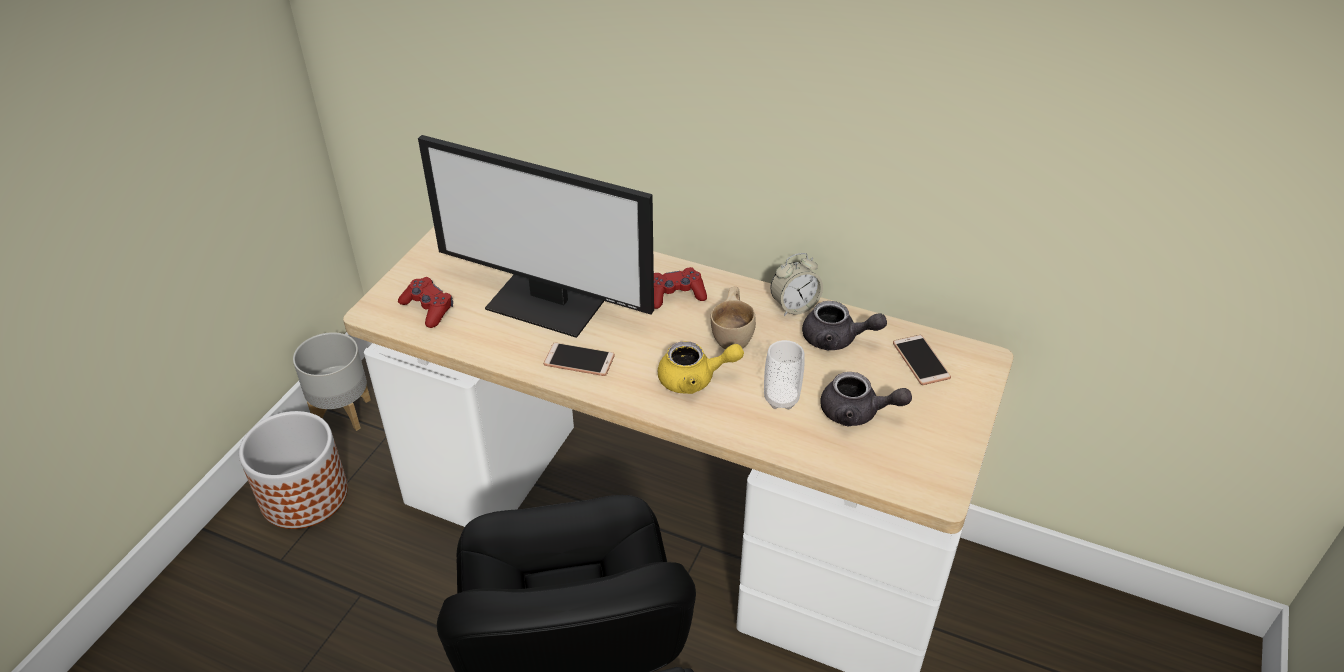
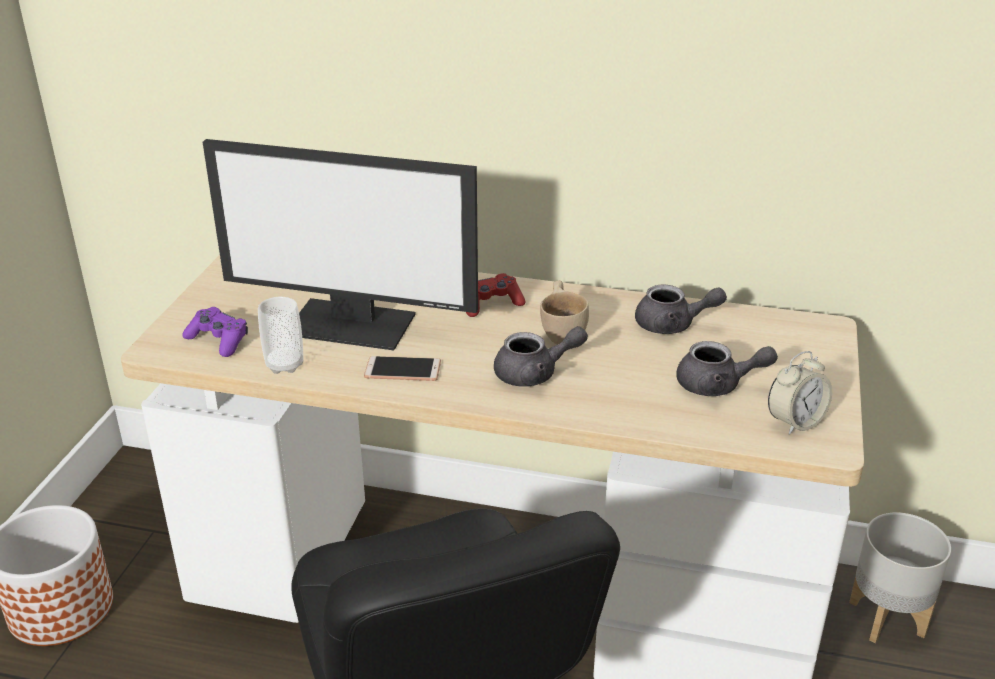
camera: 10 degrees left, 10 degrees down
grey planter [293,332,371,431] -> grey planter moved to [849,512,951,643]
red game controller [398,277,453,328] -> purple game controller [182,307,248,357]
yellow teapot [658,341,744,394] -> grey teapot [494,326,588,387]
cup [764,340,805,409] -> cup moved to [258,297,303,374]
alarm clock [770,253,823,316] -> alarm clock moved to [768,351,832,435]
phone [893,335,951,385] -> none

